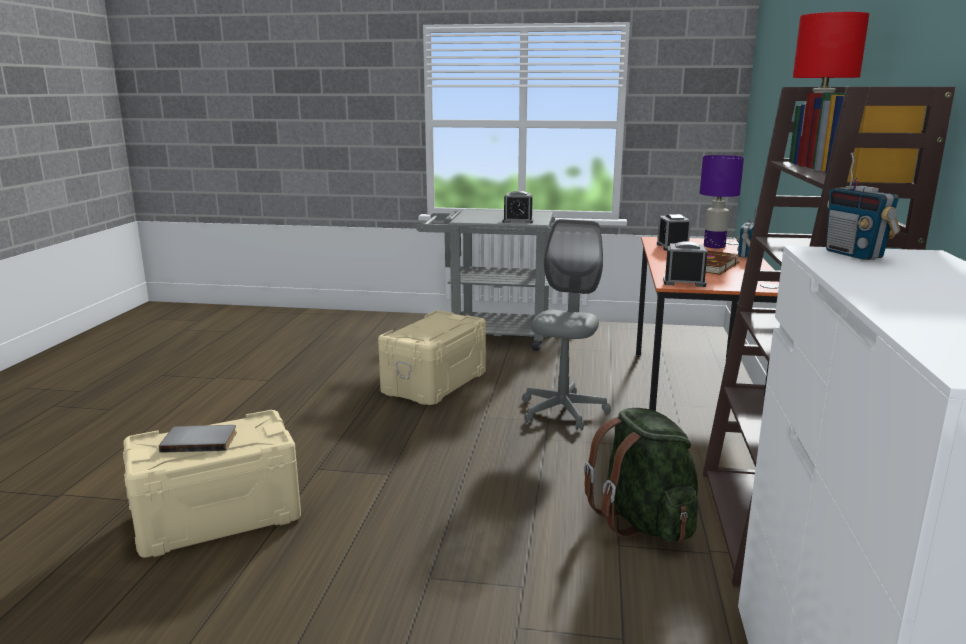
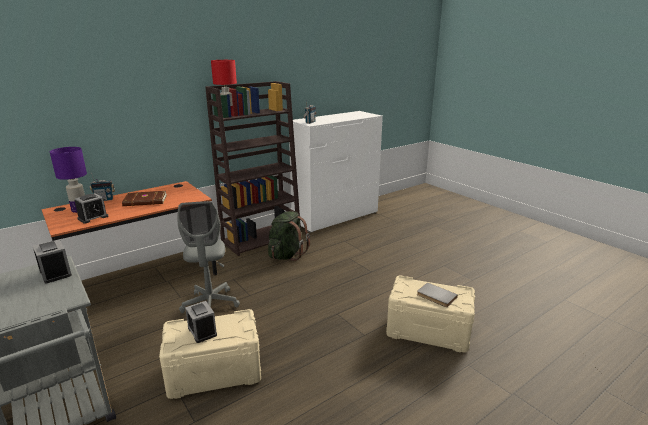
camera: 135 degrees left, 5 degrees up
grey office chair [522,219,611,430] -> grey office chair turned 75 degrees counterclockwise [178,201,240,313]
alarm clock [663,241,707,287] -> alarm clock moved to [185,301,217,343]

